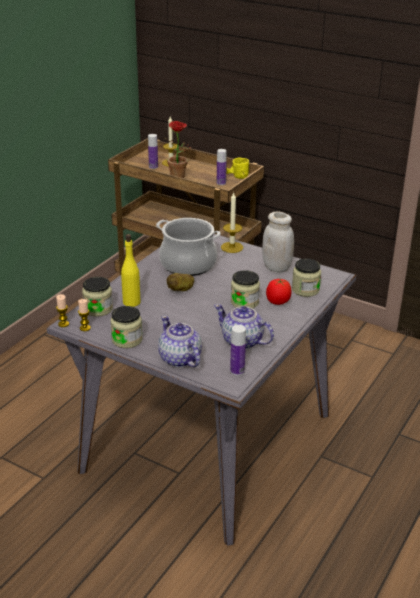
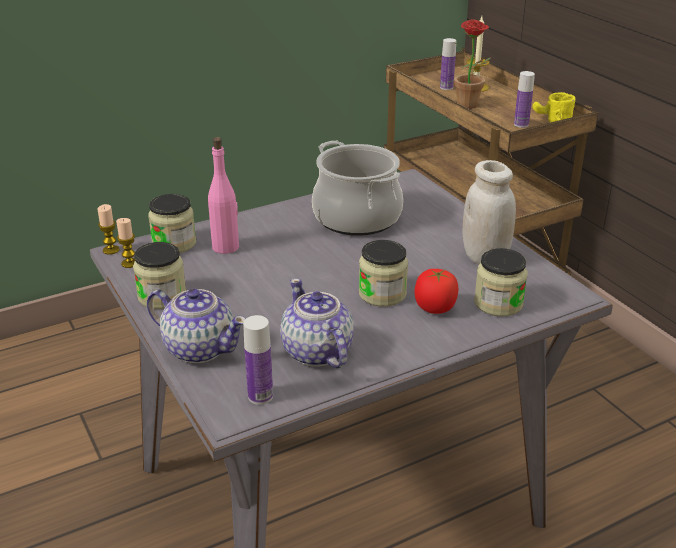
camera: 30 degrees right, 0 degrees up
yellow bottle [121,234,141,307] -> pink bottle [208,137,239,254]
teapot [158,316,202,367] -> teapot turned 120 degrees clockwise [147,289,246,363]
potato [167,273,194,291] -> none
candle [221,192,243,253] -> none

